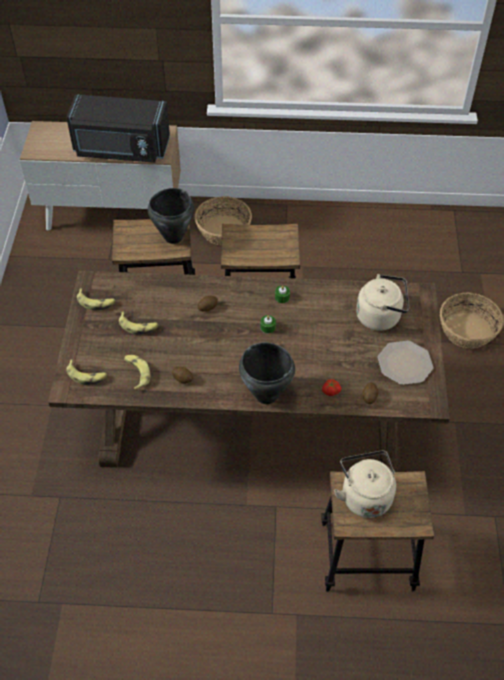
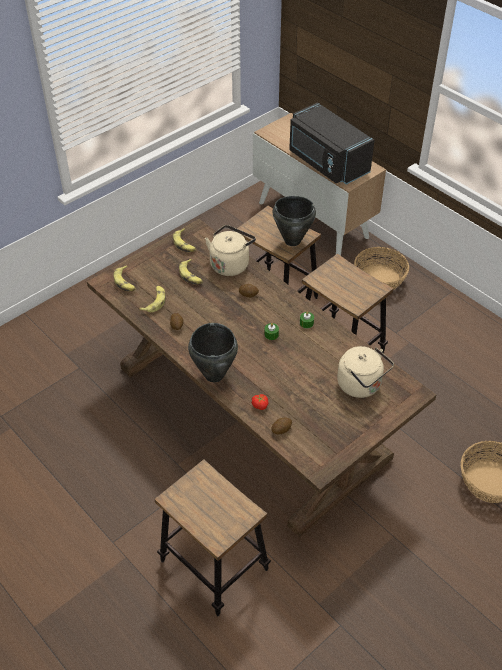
camera: 45 degrees right, 5 degrees down
beige kettle [334,451,396,518] -> beige kettle moved to [205,225,256,276]
plate [377,341,433,385] -> none

